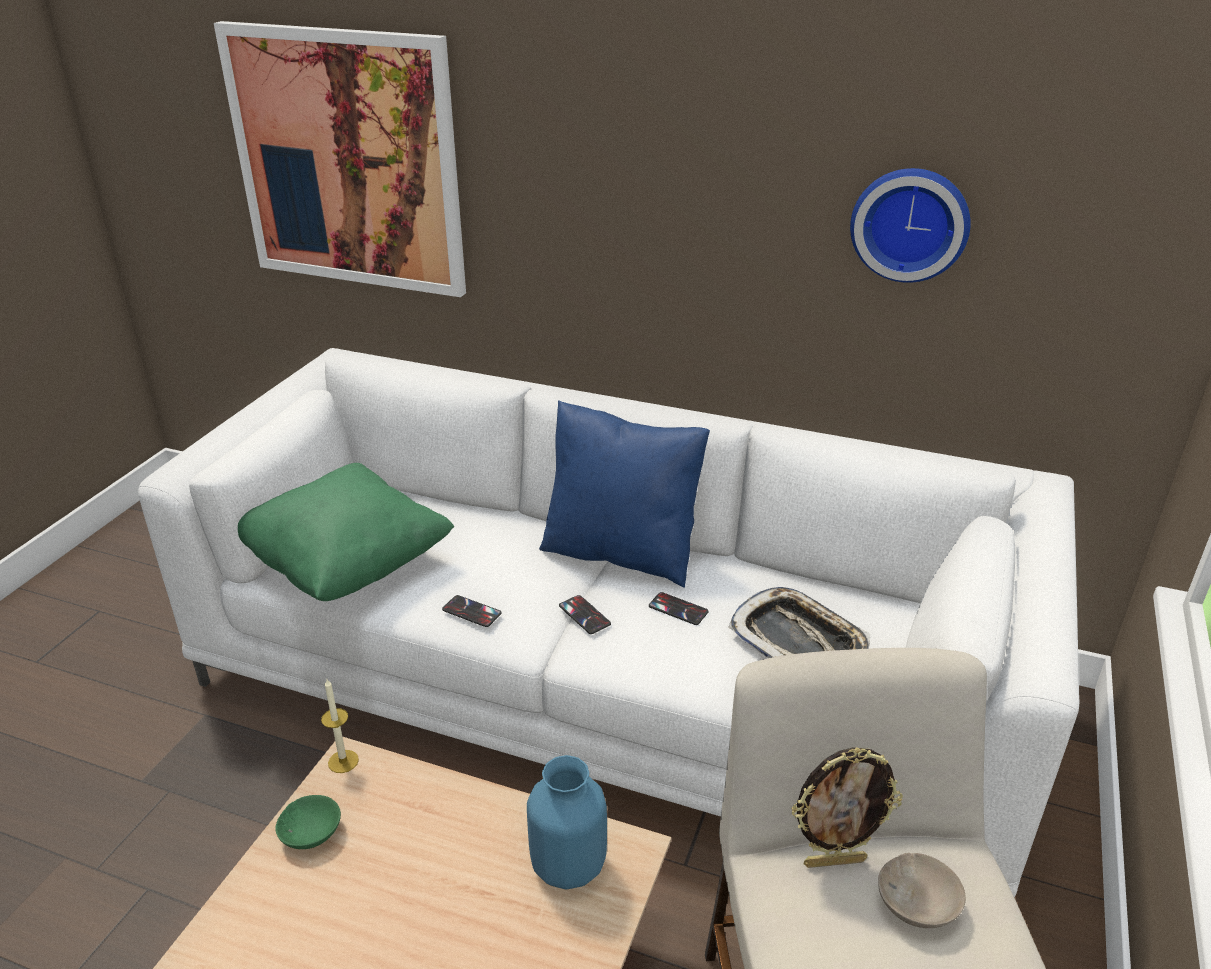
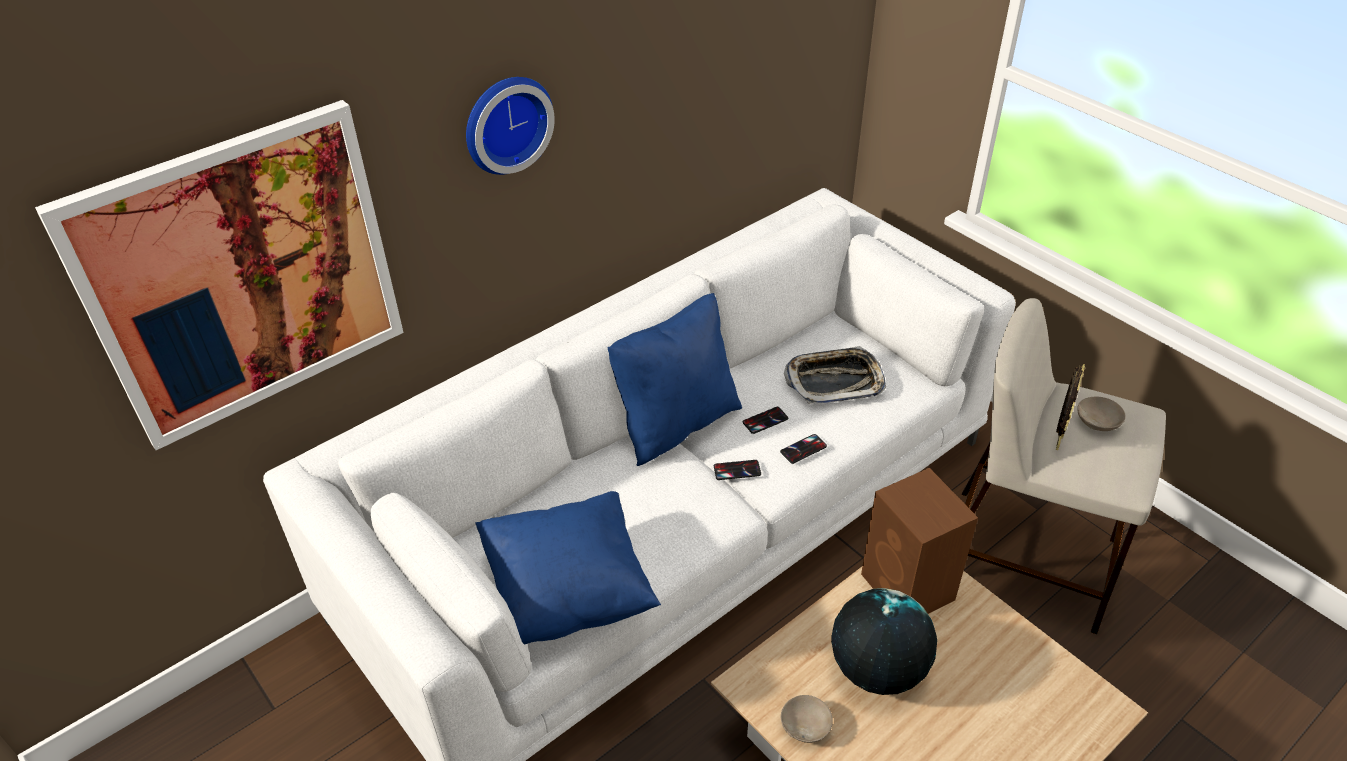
camera: 60 degrees left, 10 degrees up
green pillow [238,463,454,601] -> blue pillow [475,491,661,645]
green bowl [275,795,341,849] -> beige bowl [781,695,833,743]
candle [321,679,359,773] -> none
phone [442,595,501,627] -> phone moved to [780,434,827,464]
blue vase [527,755,607,889] -> brown speaker [861,468,978,614]
wall clock [850,168,971,283] -> wall clock moved to [466,77,555,175]
none -> globe [831,588,937,695]

